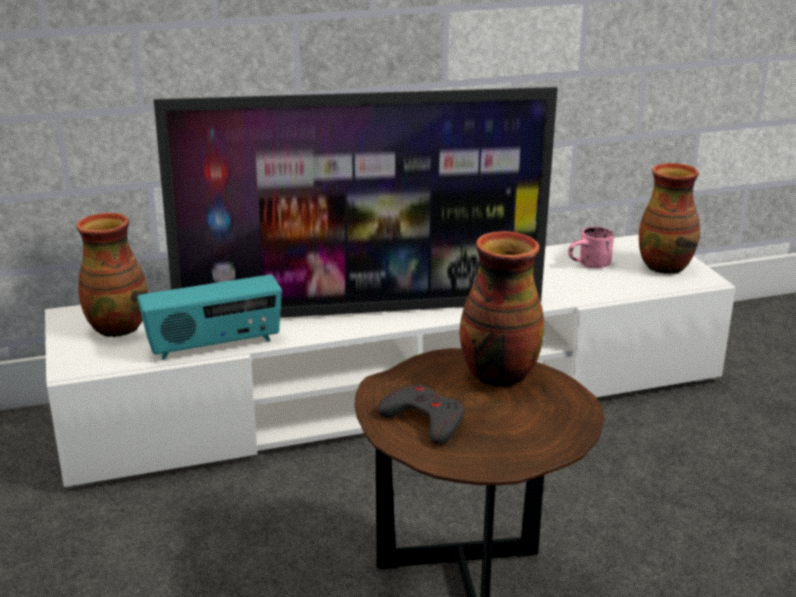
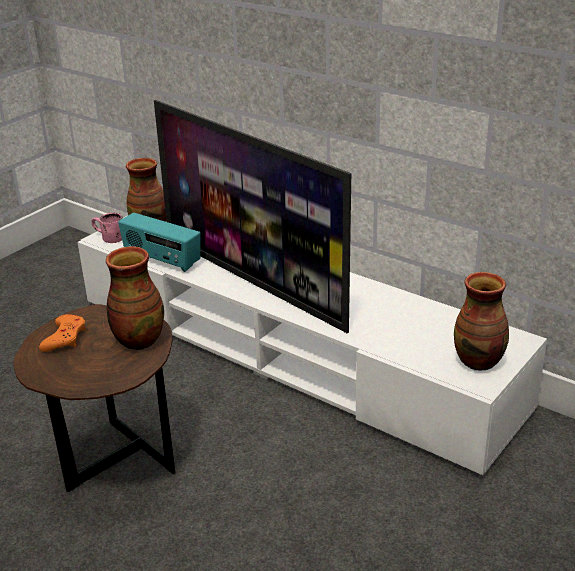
camera: 55 degrees right, 5 degrees up
grey game controller [377,384,465,445] -> orange game controller [39,314,86,352]
pink mug [568,227,614,268] -> pink mug moved to [92,213,123,243]

